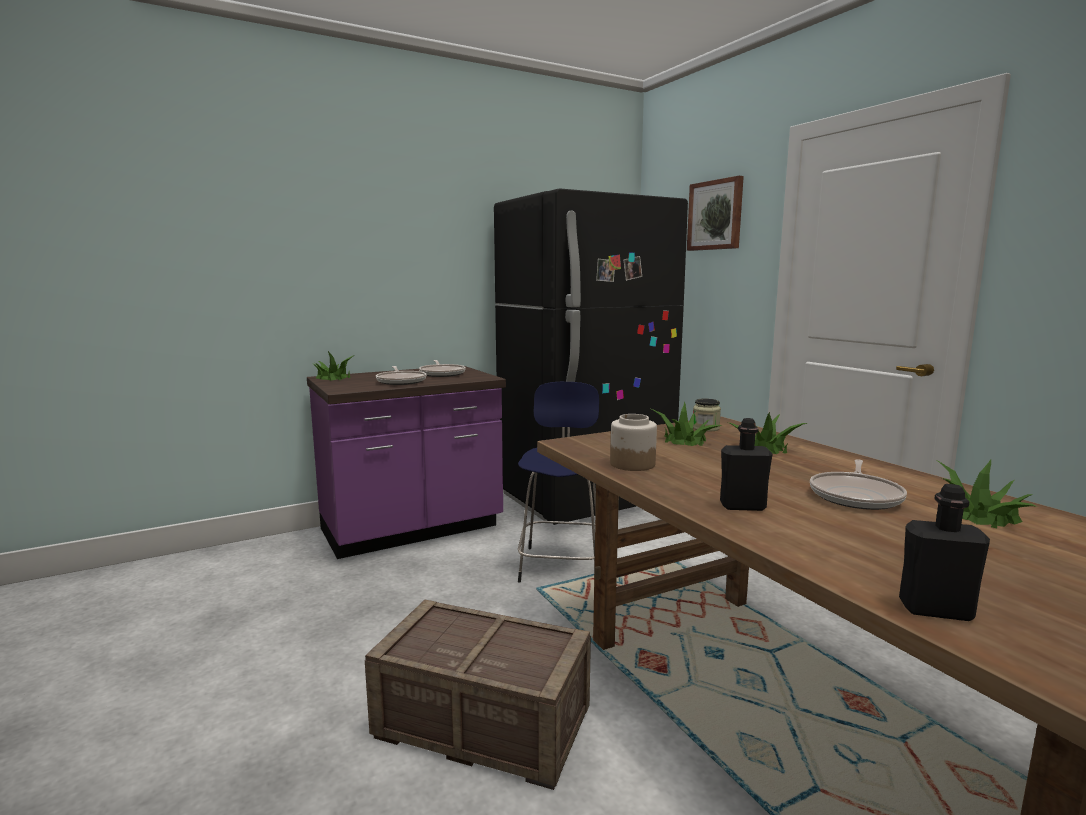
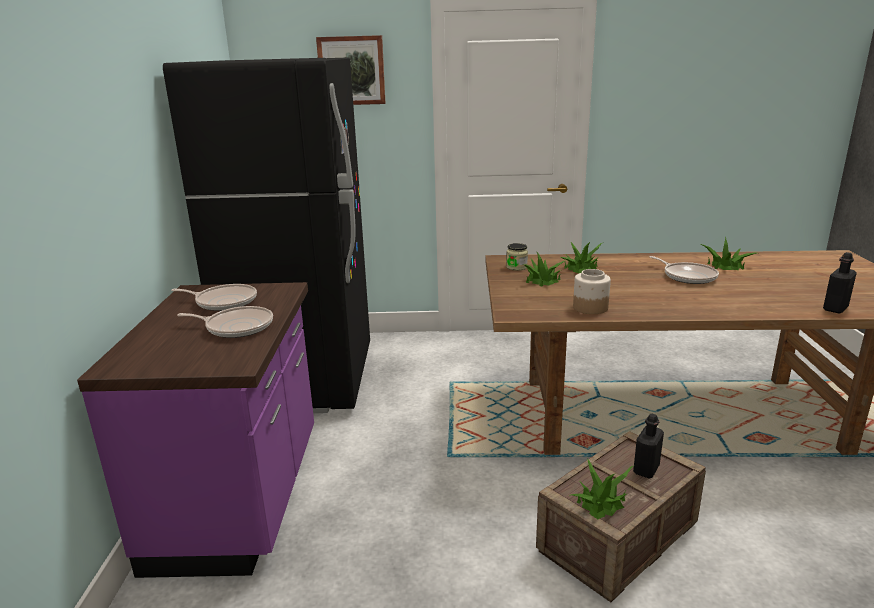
camera: 60 degrees left, 10 degrees up
potted plant [313,351,354,380] -> potted plant moved to [569,458,633,519]
blue stool [518,382,599,583] -> none
black bottle [720,418,773,511] -> black bottle moved to [633,414,664,478]

